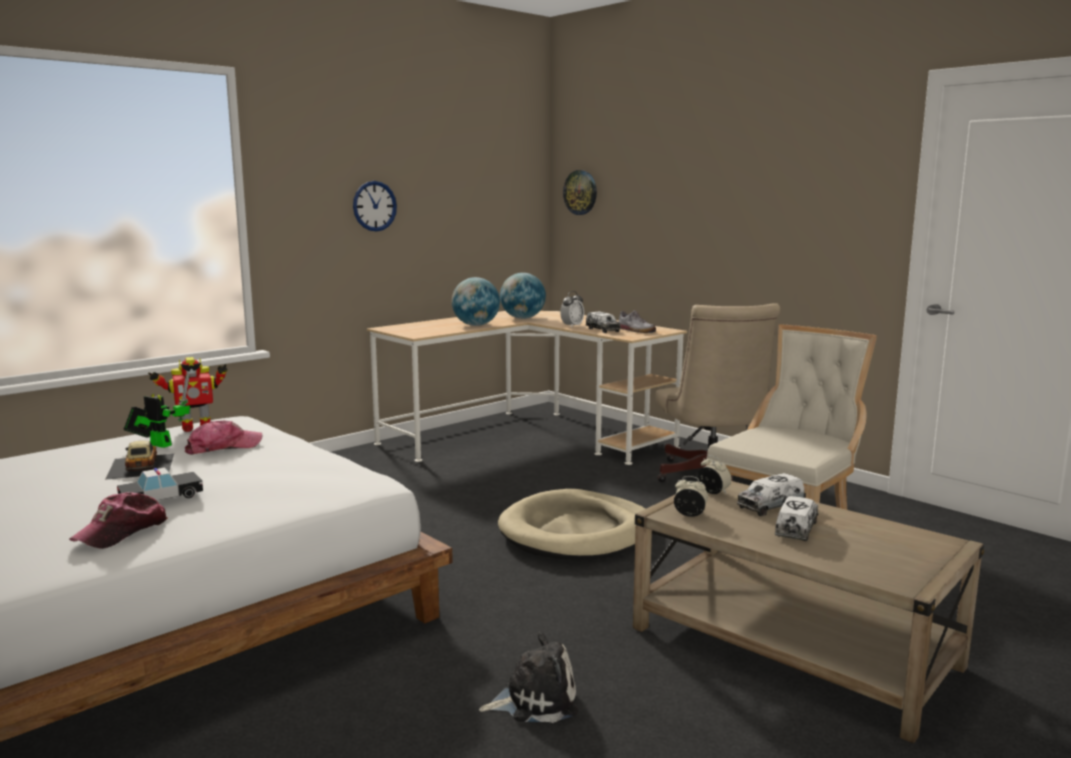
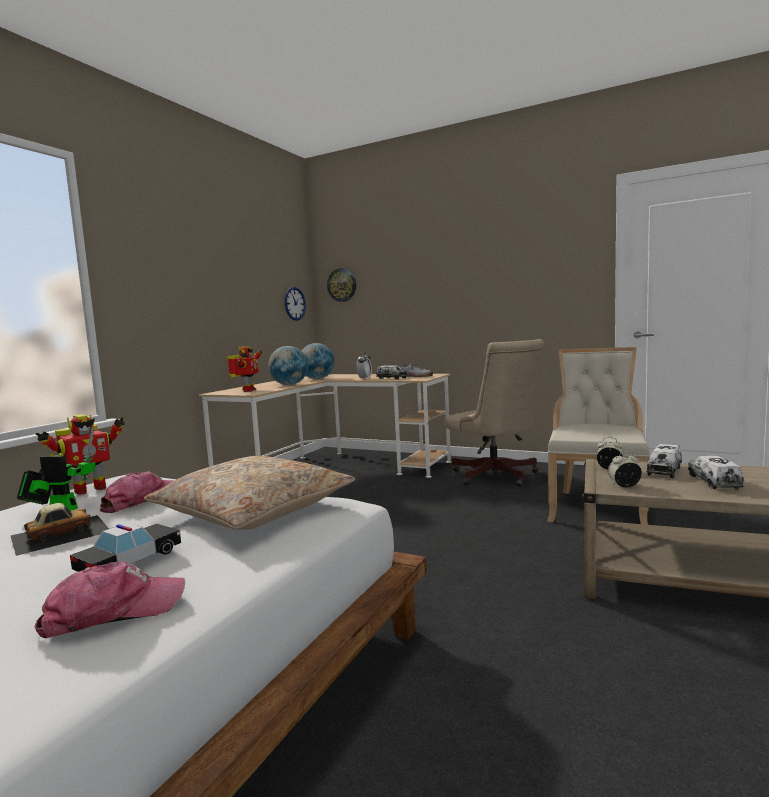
camera: 20 degrees left, 5 degrees down
cap [69,492,168,549] -> cap turned 120 degrees counterclockwise [34,561,185,638]
toy car [105,440,174,480] -> toy car turned 90 degrees clockwise [11,503,109,556]
wall clock [353,181,397,232] -> wall clock moved to [285,287,306,321]
plush toy [479,632,578,723] -> none
beige dog bed [498,489,645,560] -> none
none -> beige pillow [144,456,355,530]
none -> toy robot [227,346,263,392]

